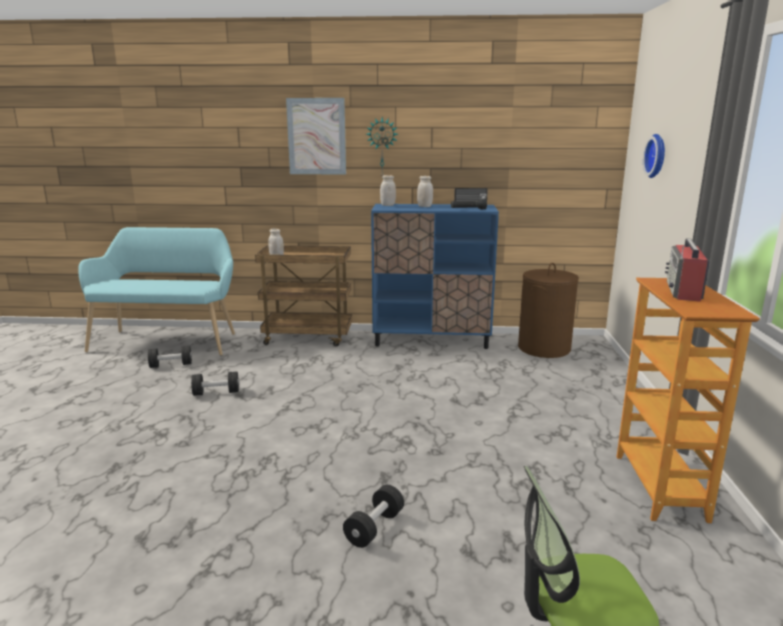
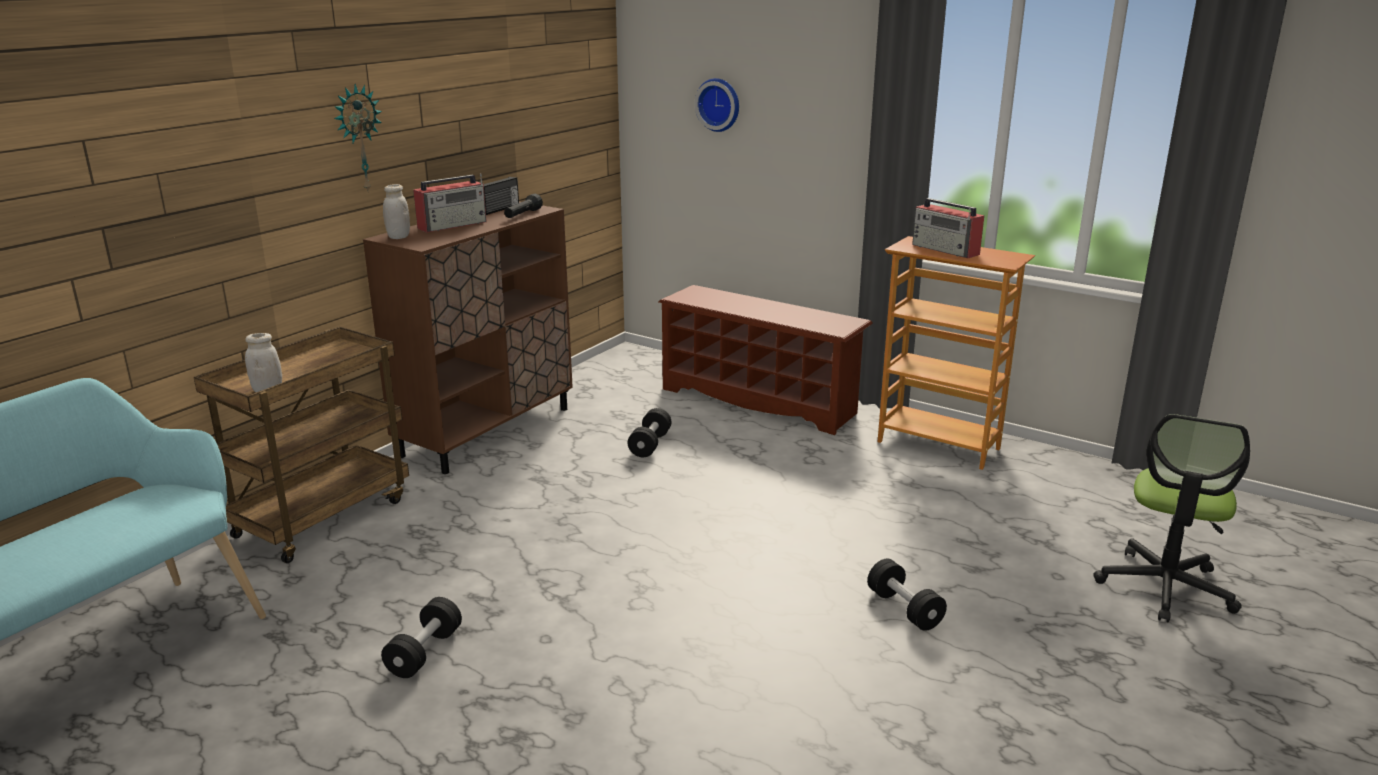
camera: 60 degrees left, 5 degrees up
black dumbbell [148,346,192,368] -> black dumbbell moved to [628,408,671,457]
picture [286,98,346,175] -> none
blue cabinet [371,204,499,349] -> brown cabinet [363,202,573,474]
white jar [417,176,433,207] -> radio [413,173,487,233]
brown laundry basket [518,263,579,358] -> none
none -> brown shoe rack [658,285,873,435]

